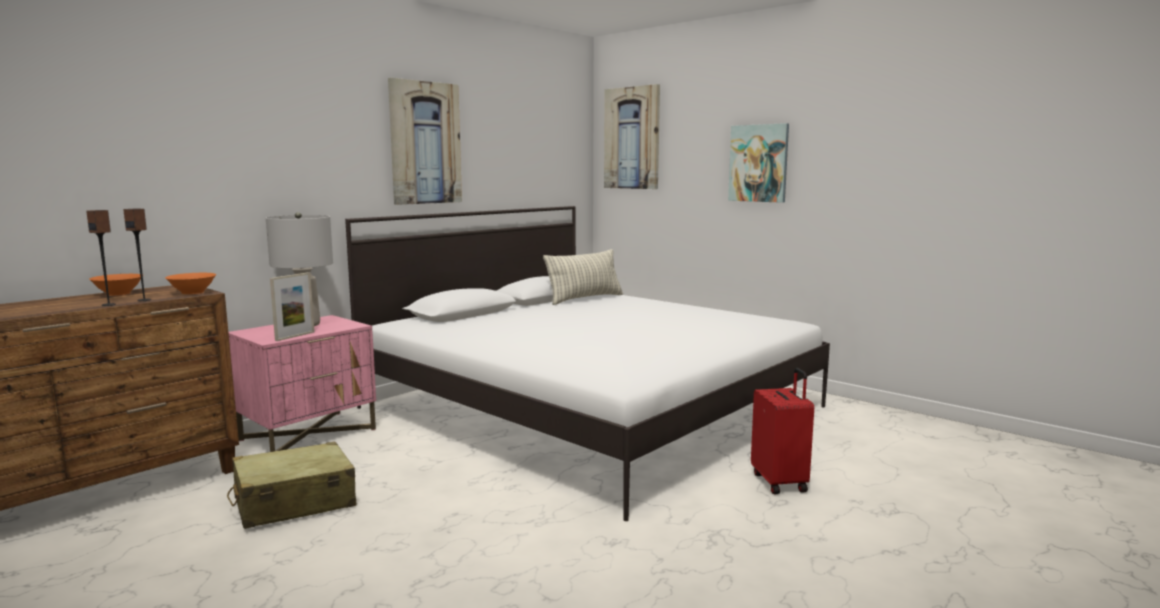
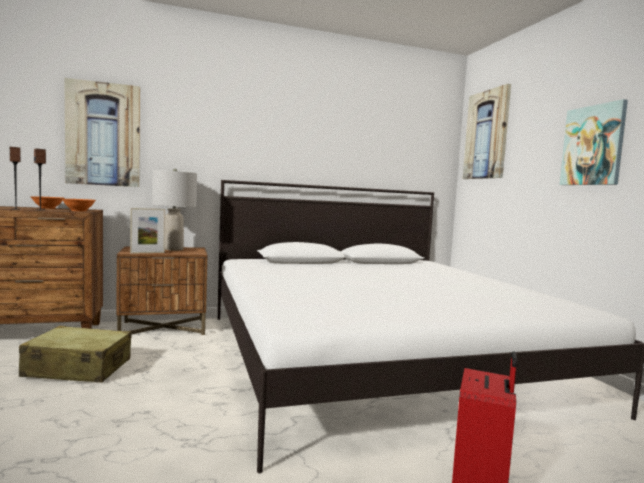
camera: 30 degrees right, 5 degrees down
pink nightstand [228,315,376,452] -> brown nightstand [117,247,207,335]
picture [388,78,462,205] -> picture moved to [65,78,140,187]
pillow [543,249,623,305] -> none

